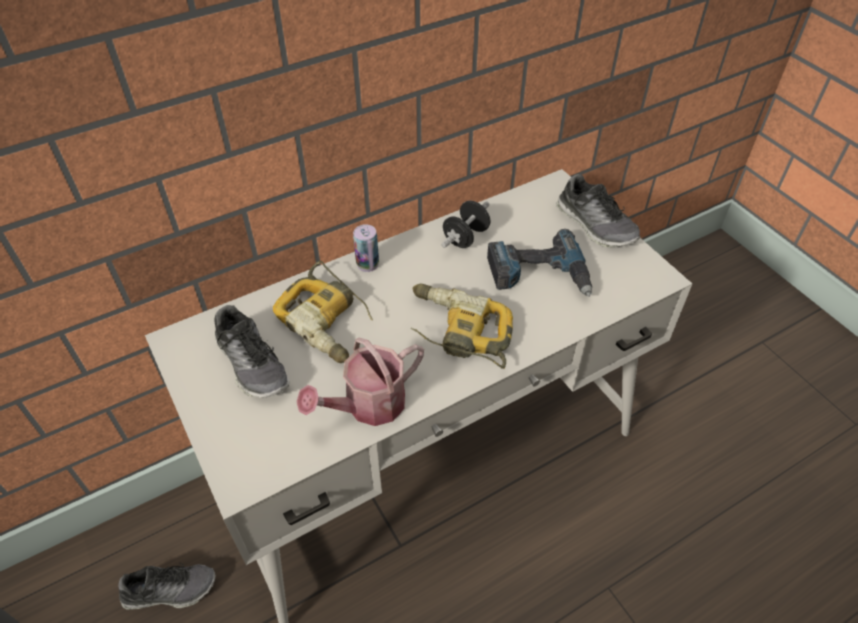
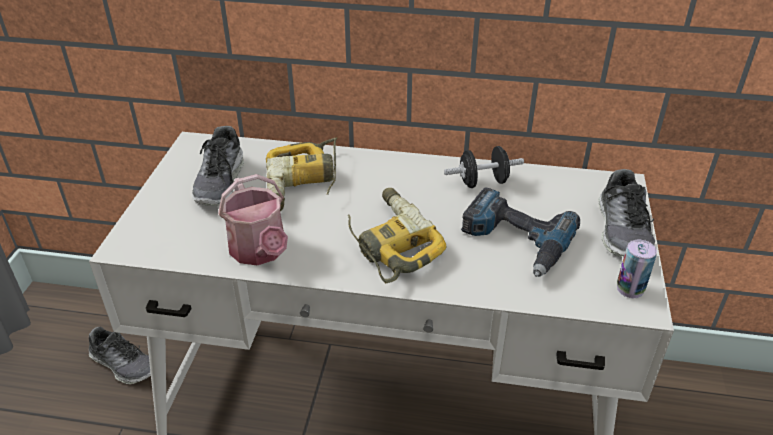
camera: 40 degrees right, 10 degrees down
watering can [297,338,424,426] -> watering can turned 120 degrees counterclockwise [218,174,288,265]
can [353,224,379,272] -> can moved to [617,240,657,298]

